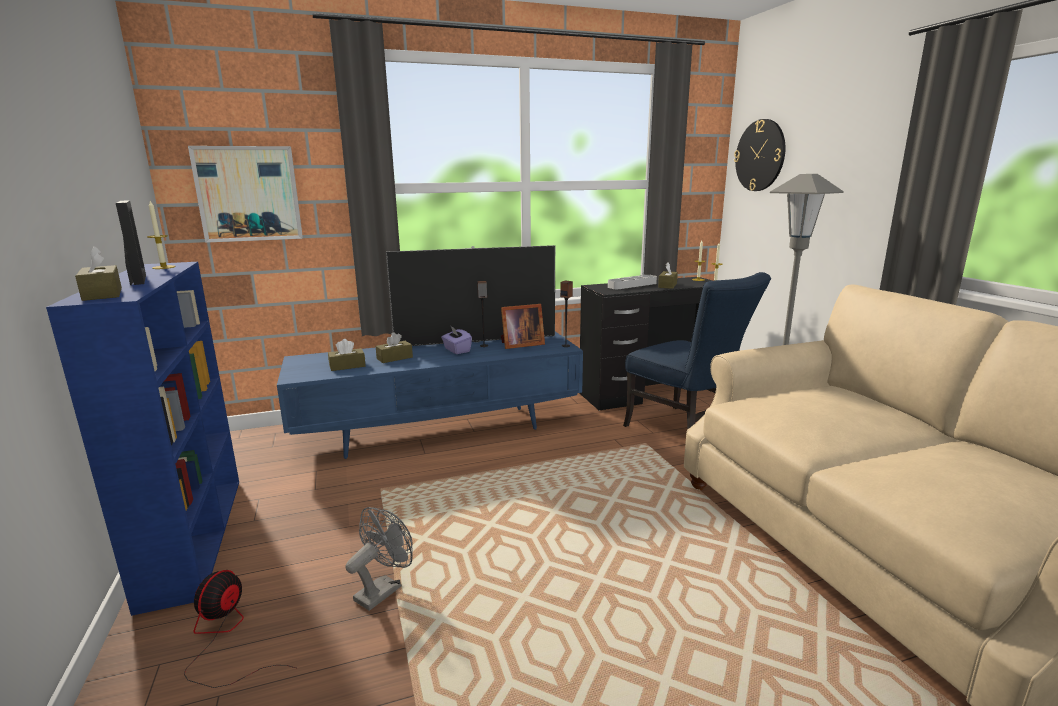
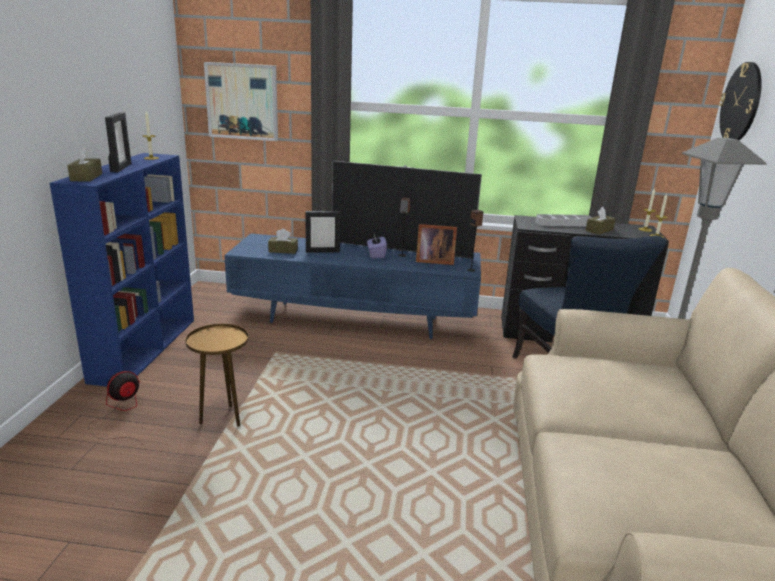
camera: 25 degrees right, 5 degrees up
grey fan [345,507,413,611] -> brown side table [185,324,249,427]
brown tissue box [376,332,413,363] -> picture frame [305,211,340,253]

